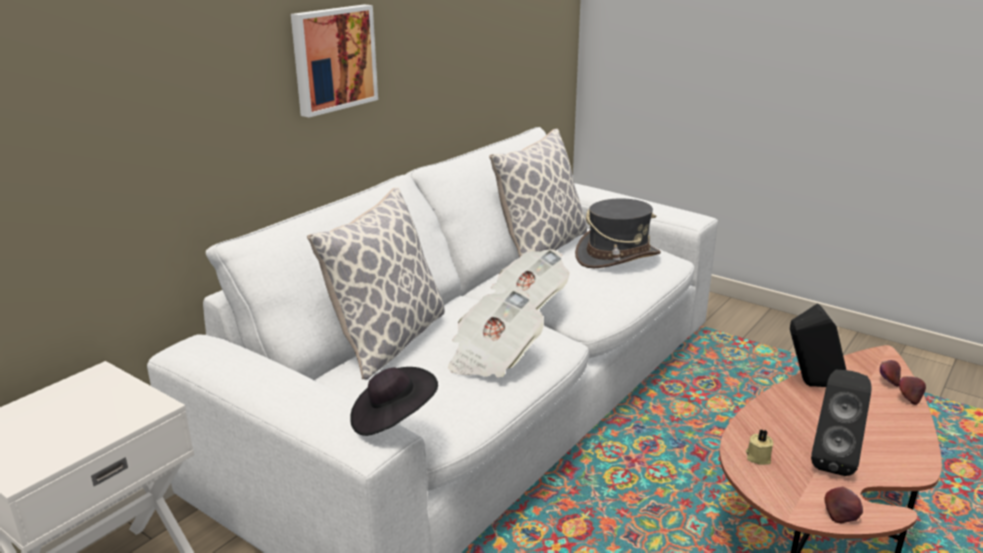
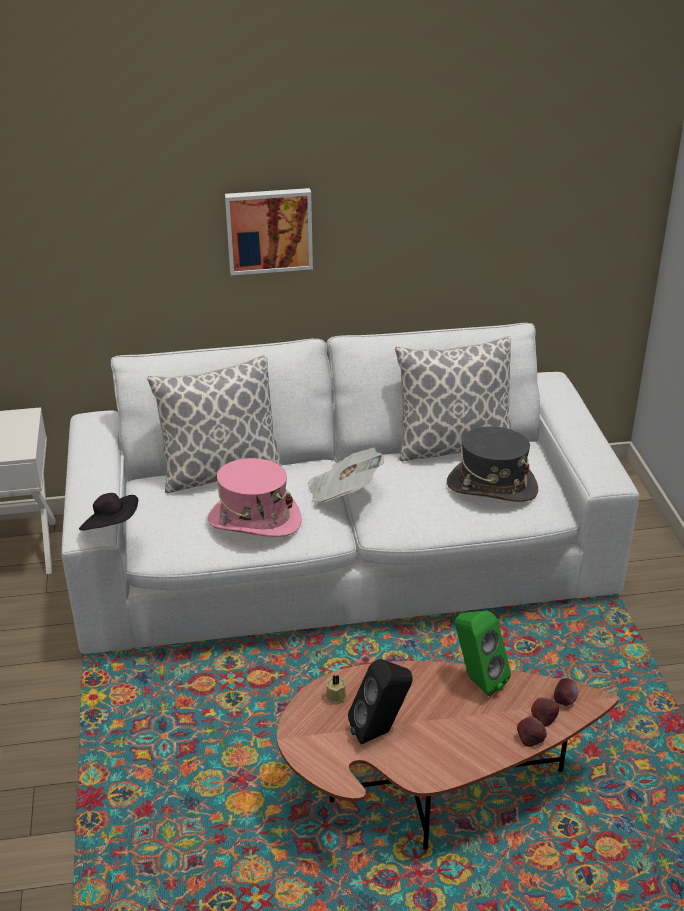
camera: 45 degrees right, 10 degrees up
newspaper [448,290,544,378] -> pink hat [208,458,302,537]
black speaker [790,304,846,387] -> green speaker [455,610,511,696]
apple [824,487,863,524] -> apple moved to [554,678,578,706]

